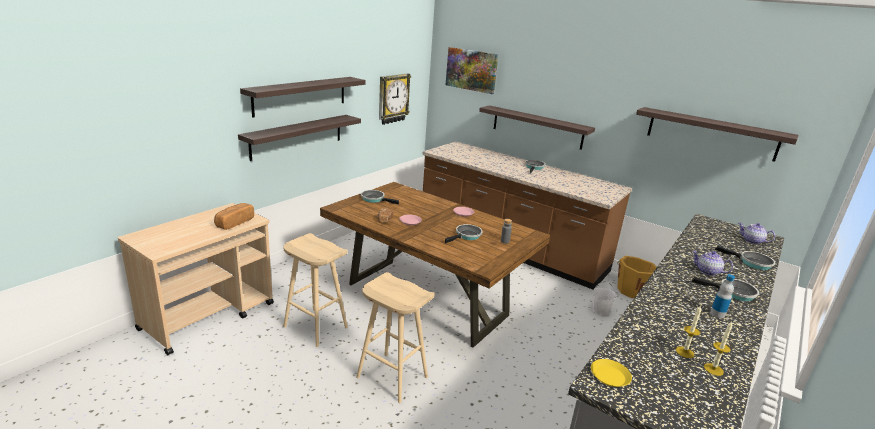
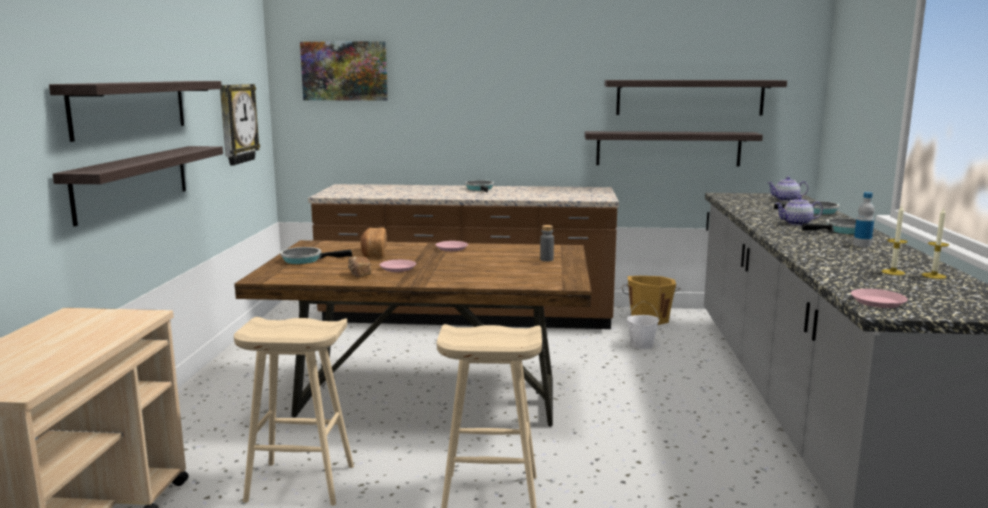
camera: 30 degrees left, 10 degrees down
bread [214,203,254,230] -> bread moved to [360,227,387,258]
frying pan [445,224,483,243] -> none
shelf [479,105,595,150] -> shelf moved to [585,131,763,167]
yellow plate [591,359,632,387] -> pink plate [851,289,908,308]

